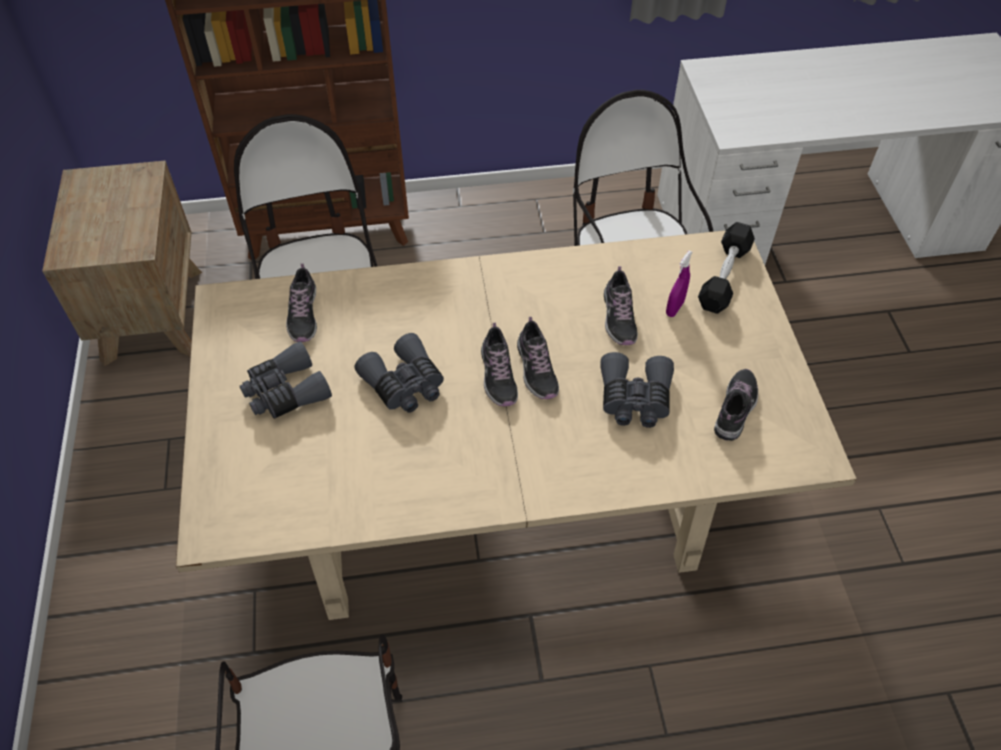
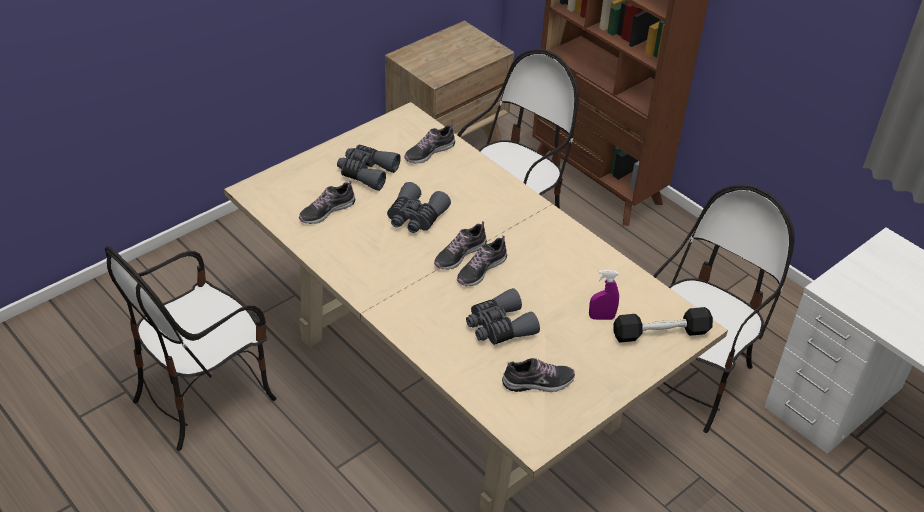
camera: 55 degrees right, 10 degrees down
shoe [604,266,638,345] -> shoe moved to [299,180,355,224]

